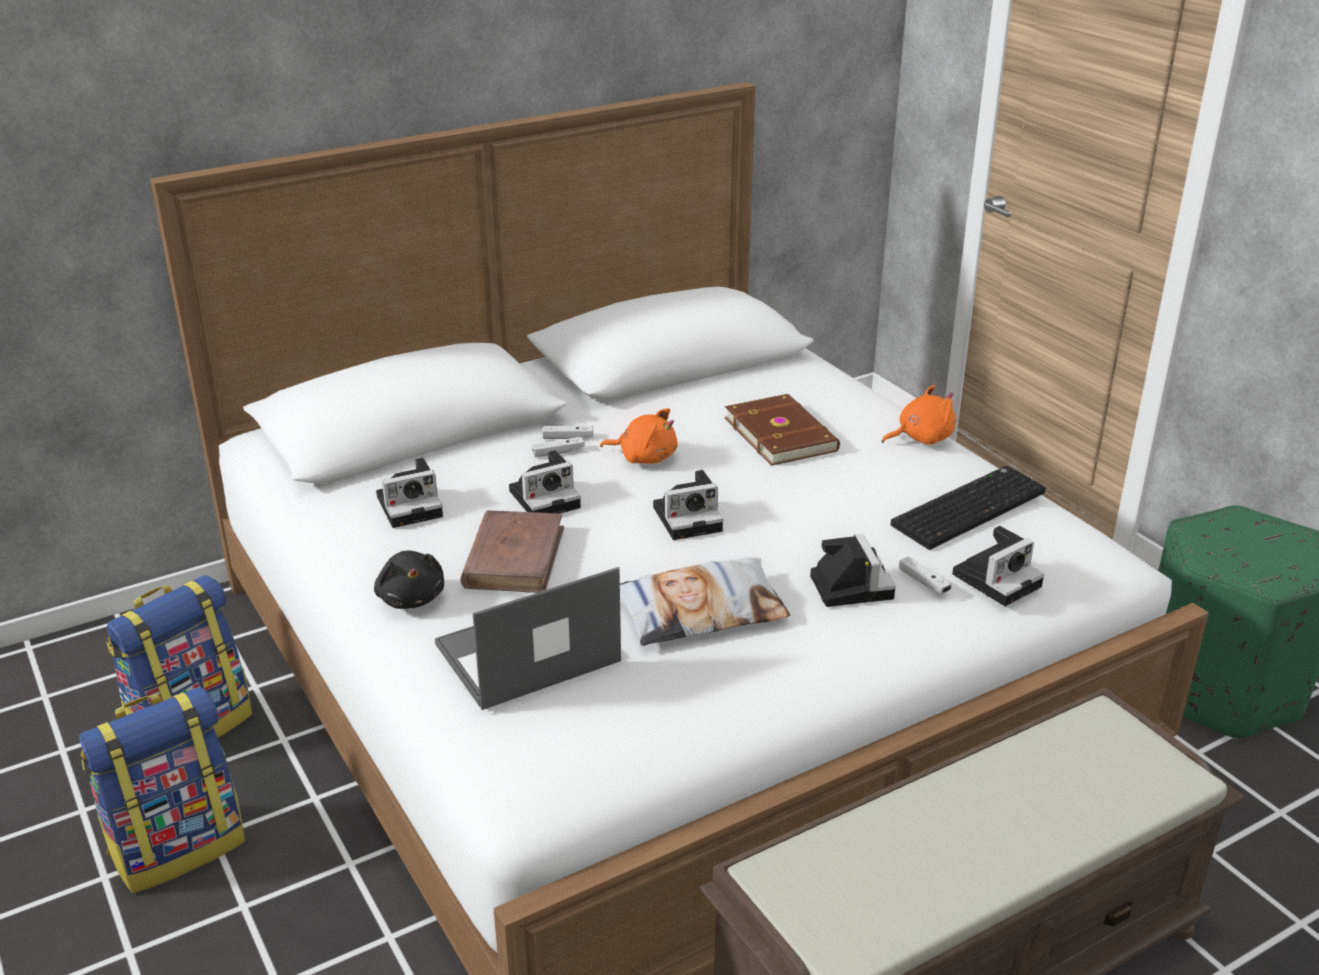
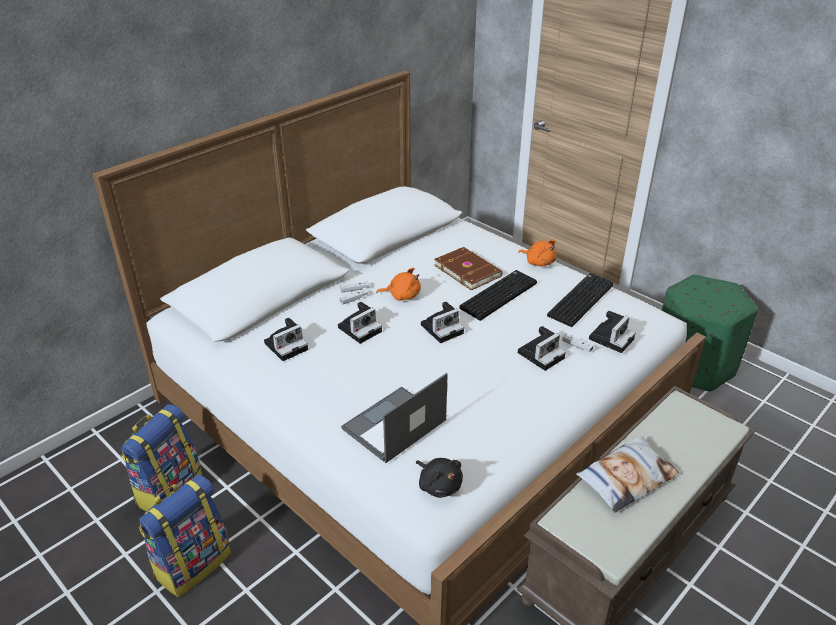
camera: 15 degrees left, 5 degrees up
black plush toy [374,550,444,609] -> black plush toy moved to [416,458,463,498]
brown book [461,510,564,593] -> none
pillow [620,557,790,646] -> pillow moved to [576,436,679,513]
camera [810,534,896,607] -> camera turned 75 degrees clockwise [518,326,566,371]
orange plush toy [882,385,956,445] -> orange plush toy turned 75 degrees clockwise [518,240,557,266]
none -> keyboard [459,270,537,321]

